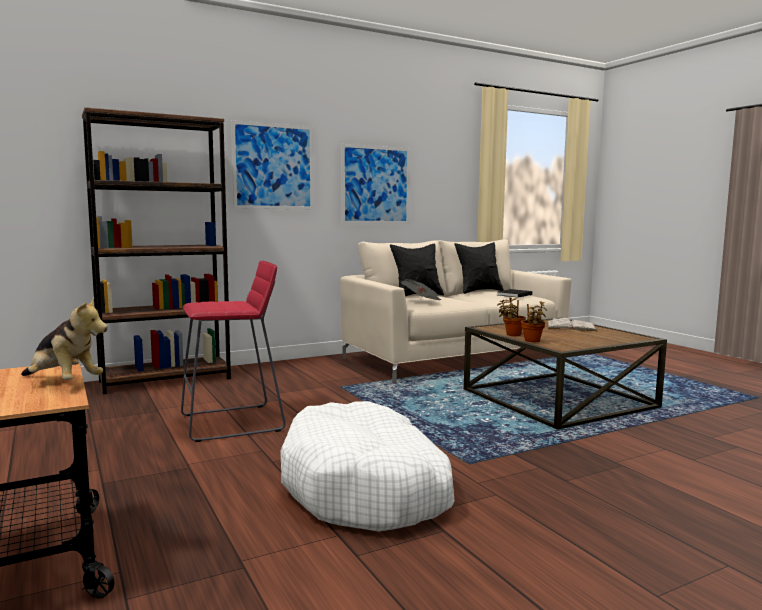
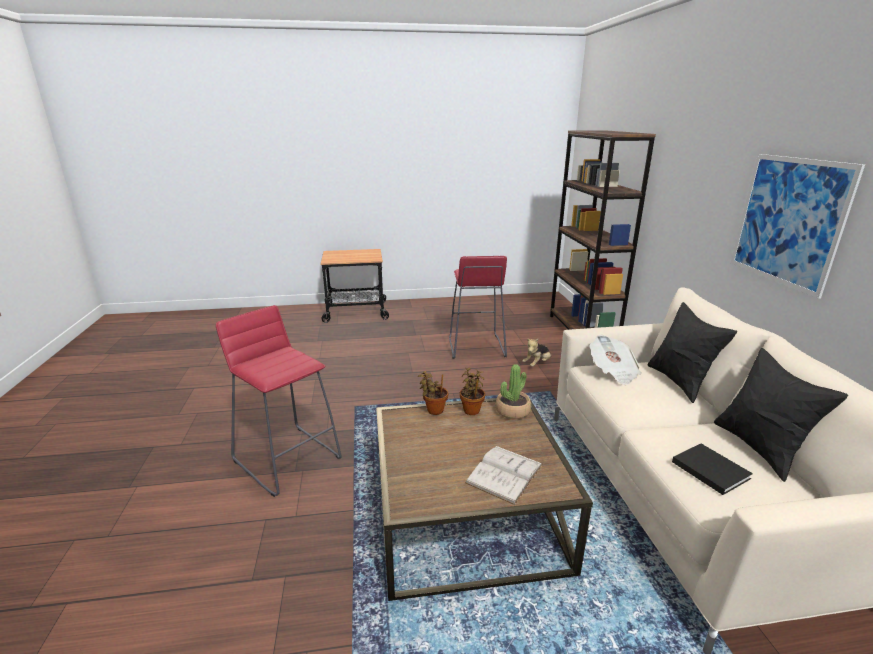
camera: 110 degrees right, 15 degrees up
plush toy [21,297,108,380] -> plush toy moved to [522,339,551,367]
picture [231,120,313,209] -> none
white dog bed [280,401,454,532] -> none
none -> red stool [216,305,342,497]
none -> potted plant [495,364,531,419]

